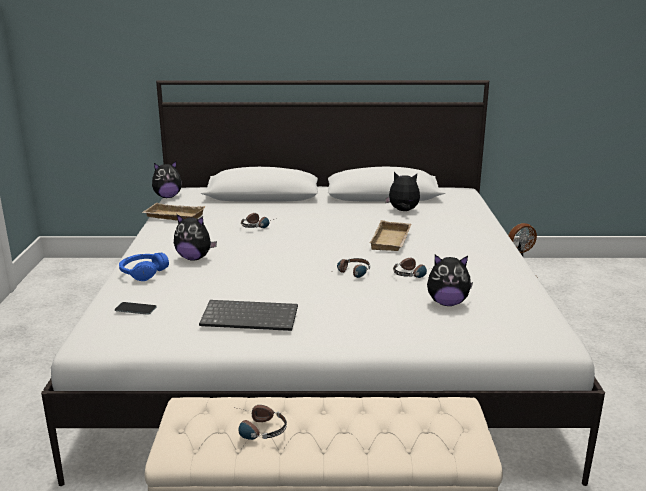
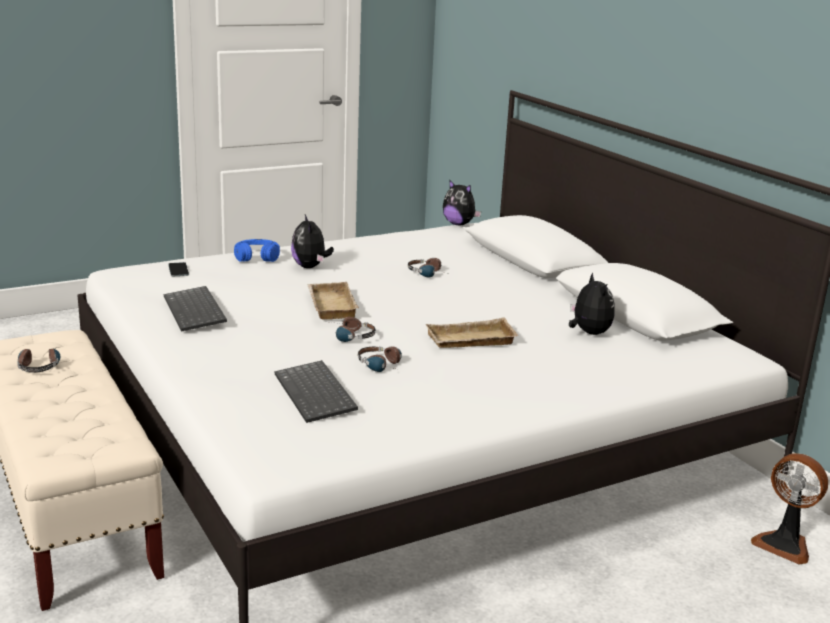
camera: 60 degrees right, 0 degrees up
beige tray [142,203,206,221] -> beige tray moved to [308,282,359,320]
plush toy [427,255,473,306] -> keyboard [274,360,358,423]

